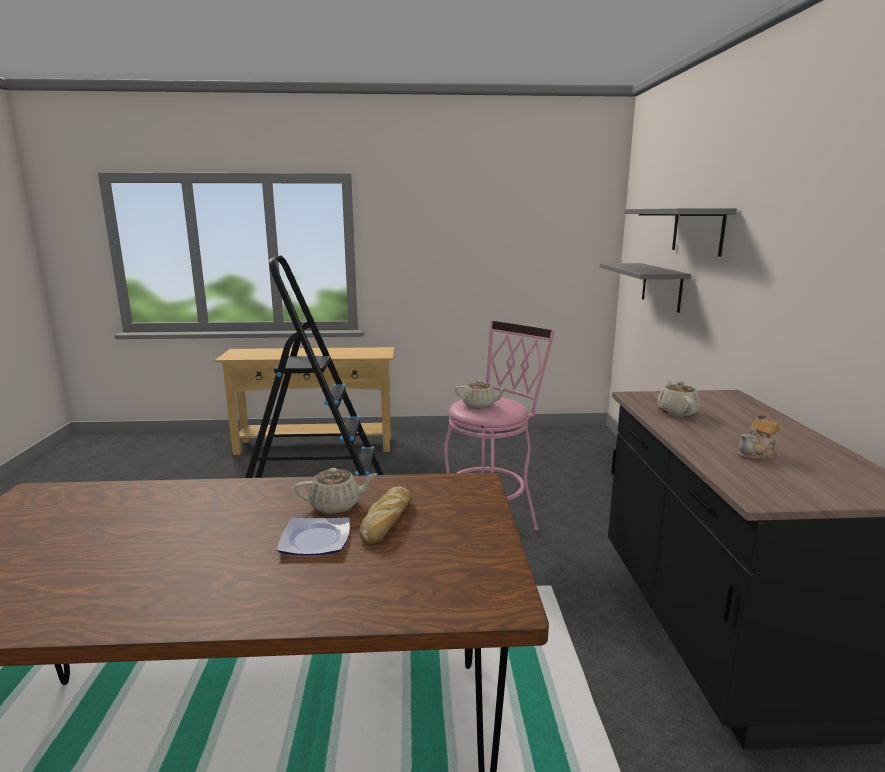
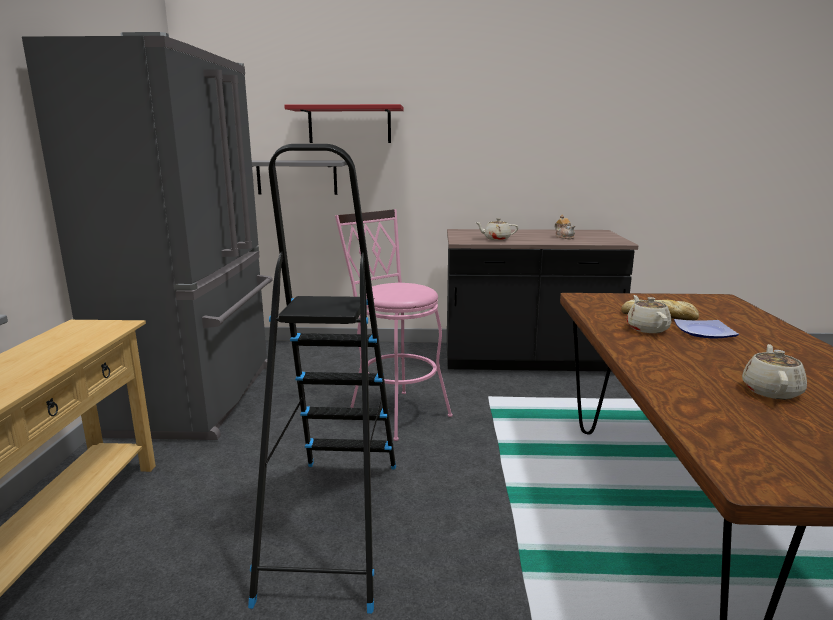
camera: 85 degrees left, 0 degrees up
beige teapot [455,380,508,409] -> beige teapot moved to [742,344,807,399]
grey shelf [624,208,737,257] -> red shelf [284,104,404,143]
none -> grey fridge [22,32,273,440]

